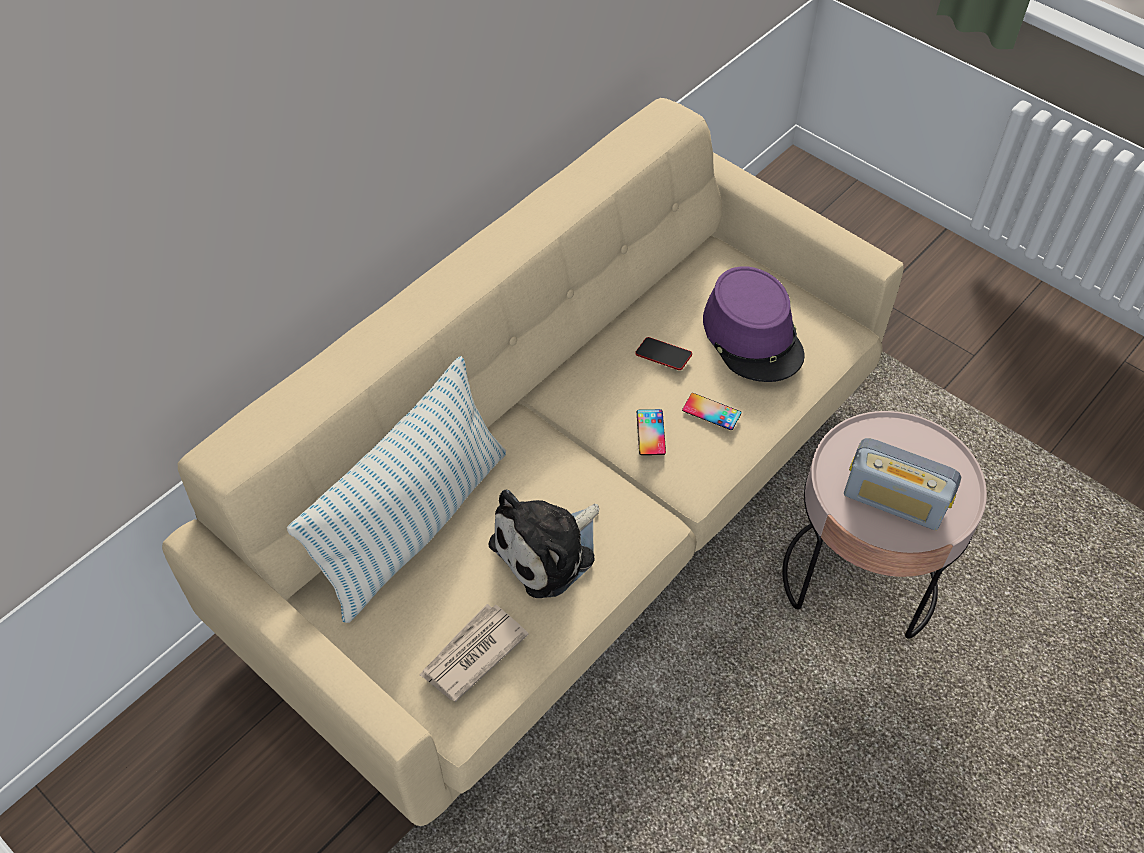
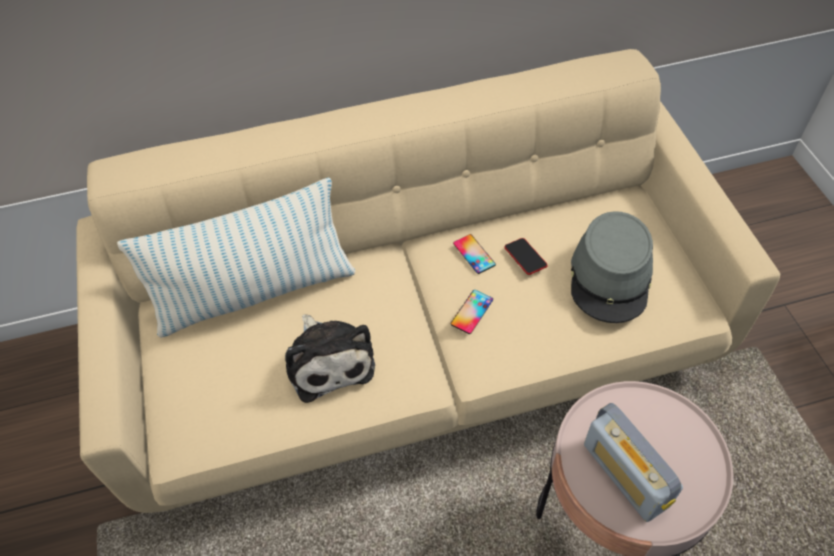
camera: 35 degrees right, 0 degrees up
newspaper [420,604,529,702] -> none
plush toy [488,490,599,598] -> plush toy turned 105 degrees counterclockwise [285,314,375,403]
phone [682,393,741,430] -> phone moved to [453,234,496,274]
purple hat [703,266,805,382] -> grey hat [571,211,653,323]

